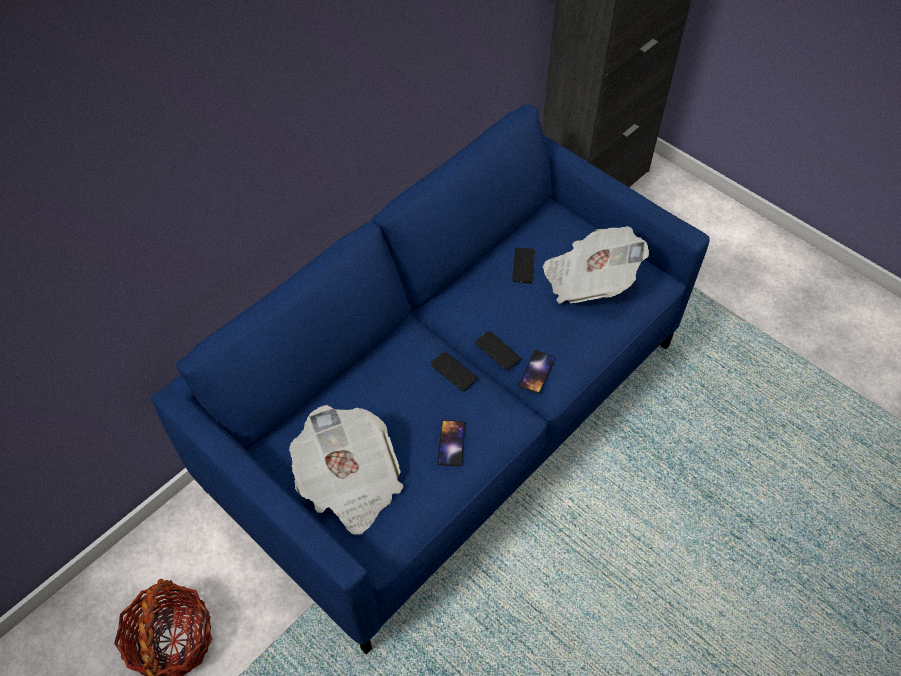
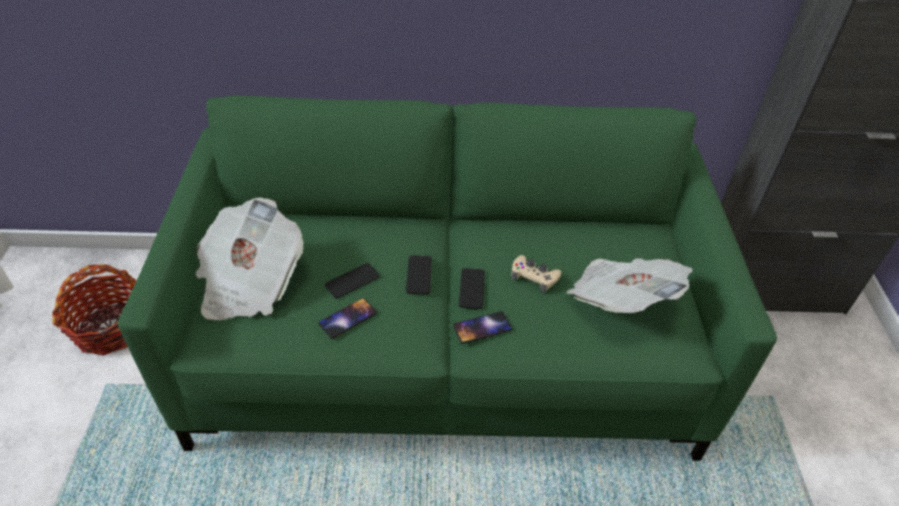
camera: 45 degrees right, 10 degrees down
blue sofa [151,104,710,654] -> green sofa [118,95,777,461]
phone [512,247,535,283] -> phone moved to [325,263,380,299]
none -> beige game controller [511,255,561,293]

